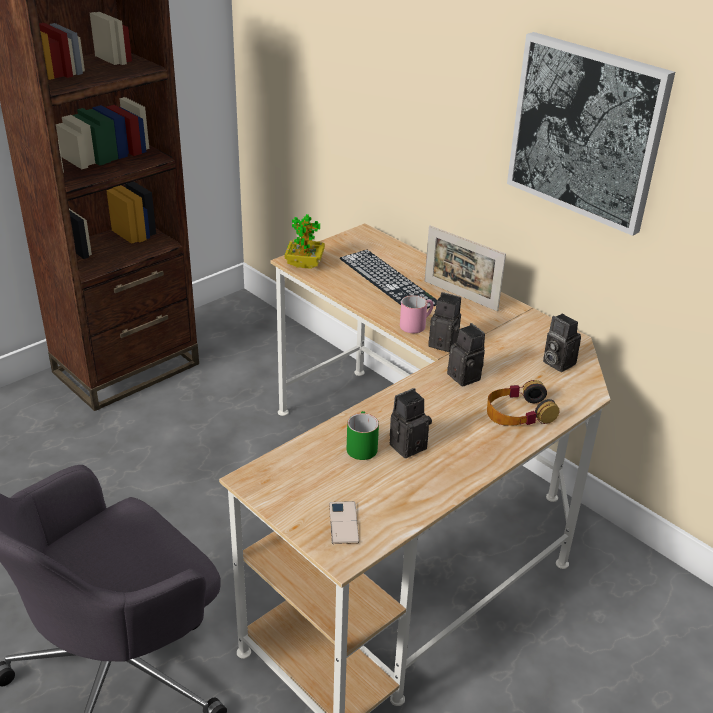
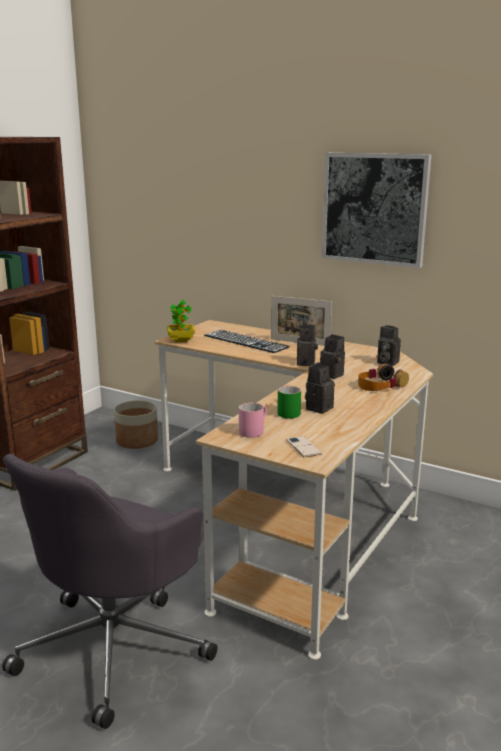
camera: 15 degrees left, 15 degrees down
pink mug [400,295,434,333] -> pink mug moved to [239,402,267,438]
none -> planter [114,400,158,449]

